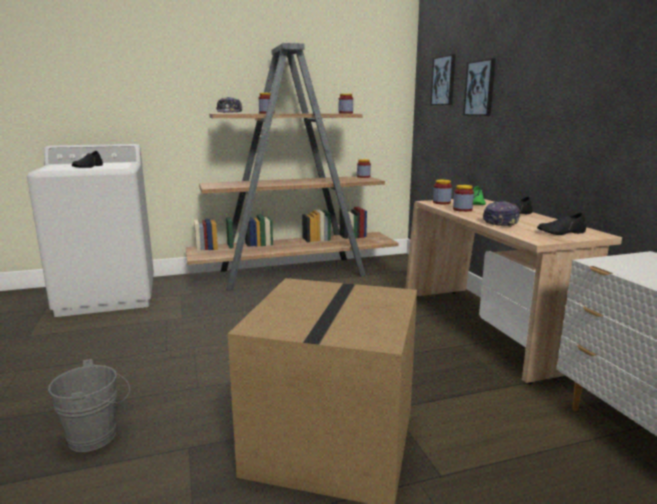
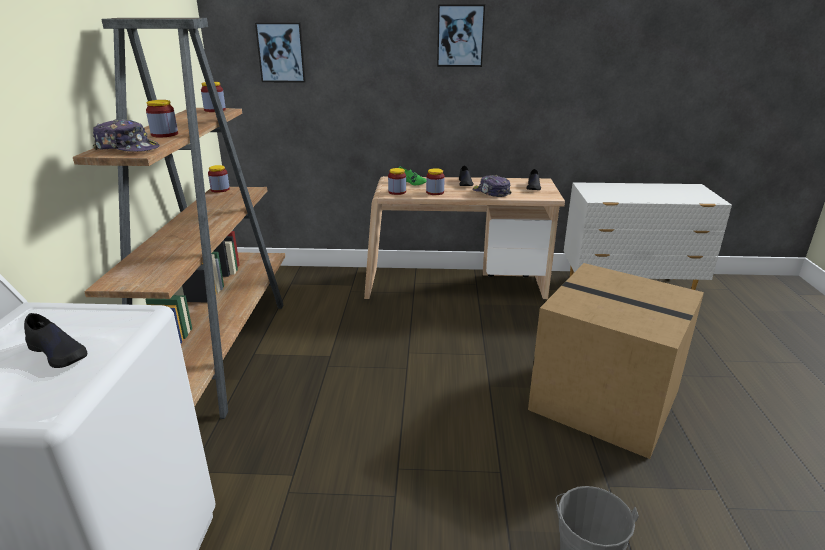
camera: 70 degrees left, 10 degrees up
picture [463,58,496,116] -> picture moved to [437,4,485,67]

